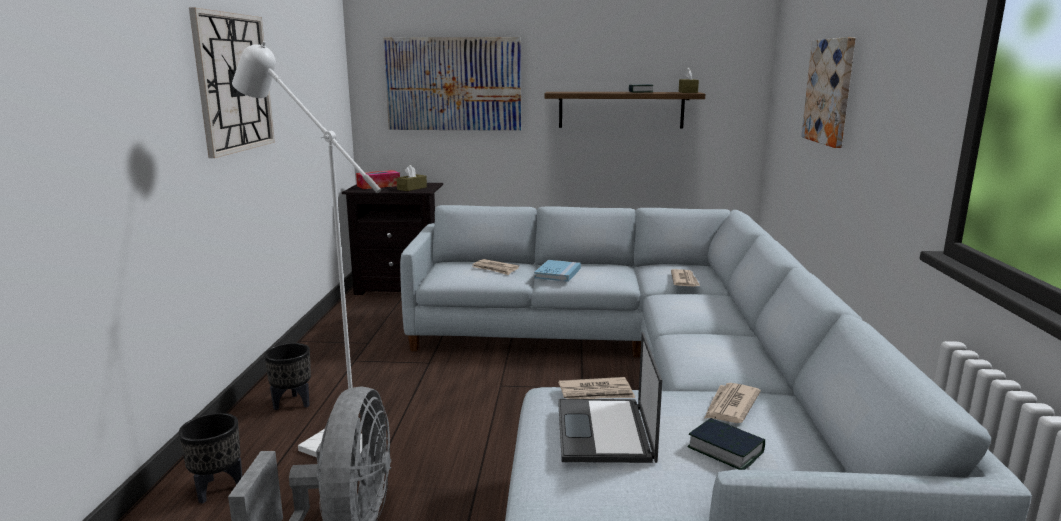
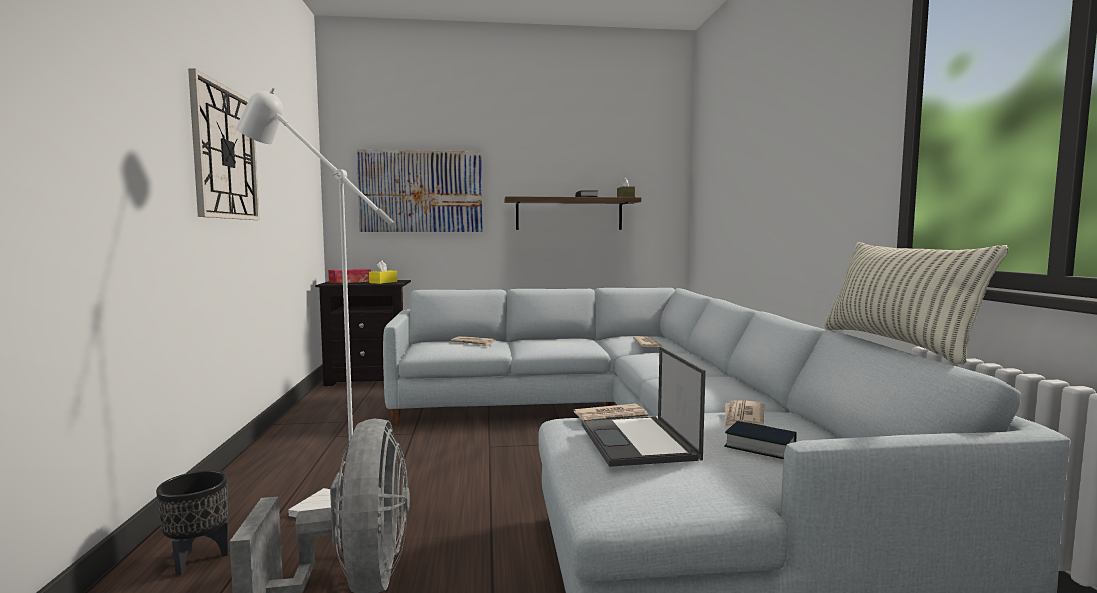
camera: 10 degrees left, 10 degrees down
black planter [264,343,311,410] -> none
brown tissue box [396,165,427,191] -> yellow tissue box [369,261,397,284]
blue book [534,260,581,282] -> none
picture [801,37,856,148] -> none
none -> pillow [824,242,1008,365]

